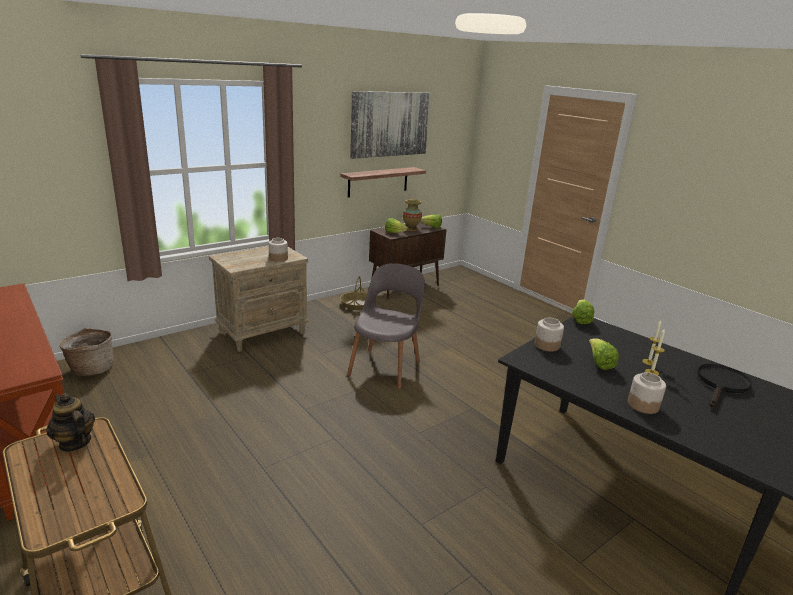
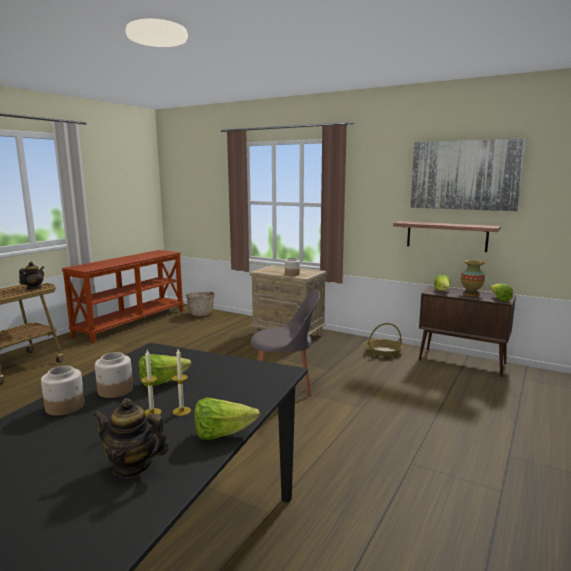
camera: 70 degrees right, 10 degrees down
jar [534,318,564,352] -> jar moved to [95,352,133,398]
lettuce [572,299,595,324] -> lettuce moved to [194,397,260,440]
black frying pan [697,364,752,408] -> teapot [93,398,169,478]

